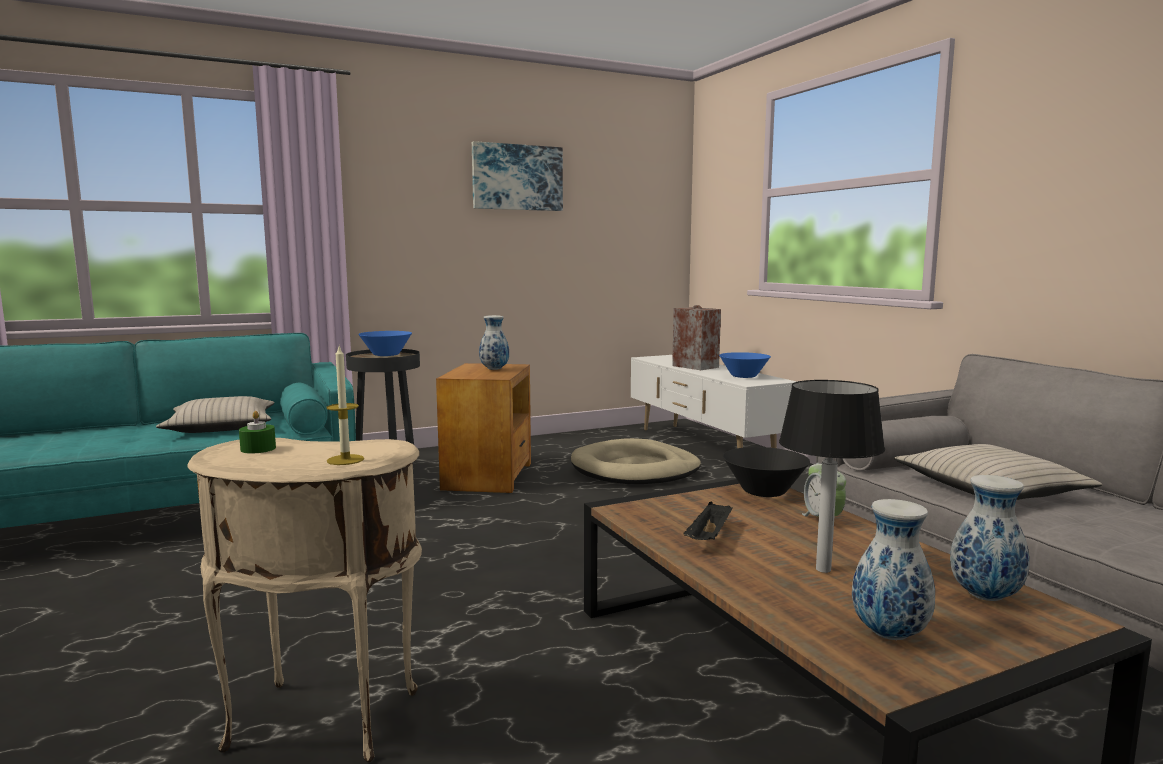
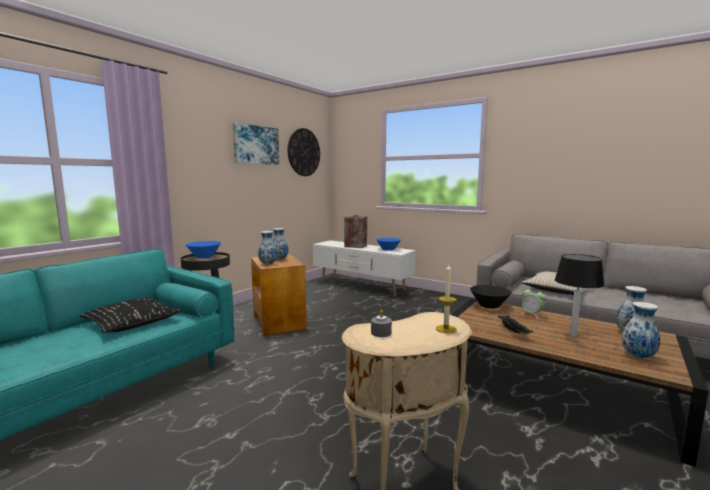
camera: 30 degrees left, 0 degrees up
beige pillow [156,396,274,433] -> black pillow [80,298,182,333]
green candle [239,411,276,454] -> grey candle [371,309,392,337]
beige dog bed [571,438,701,484] -> none
none -> vase [258,231,277,265]
none -> wall clock [288,128,320,176]

